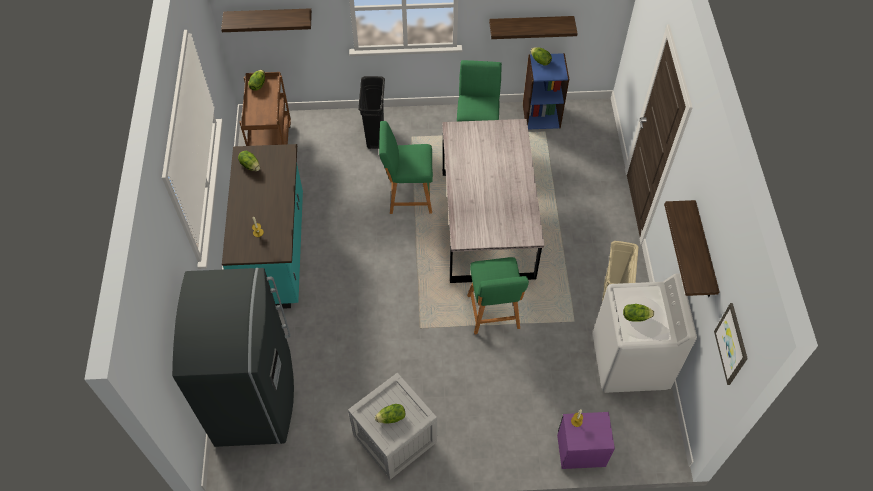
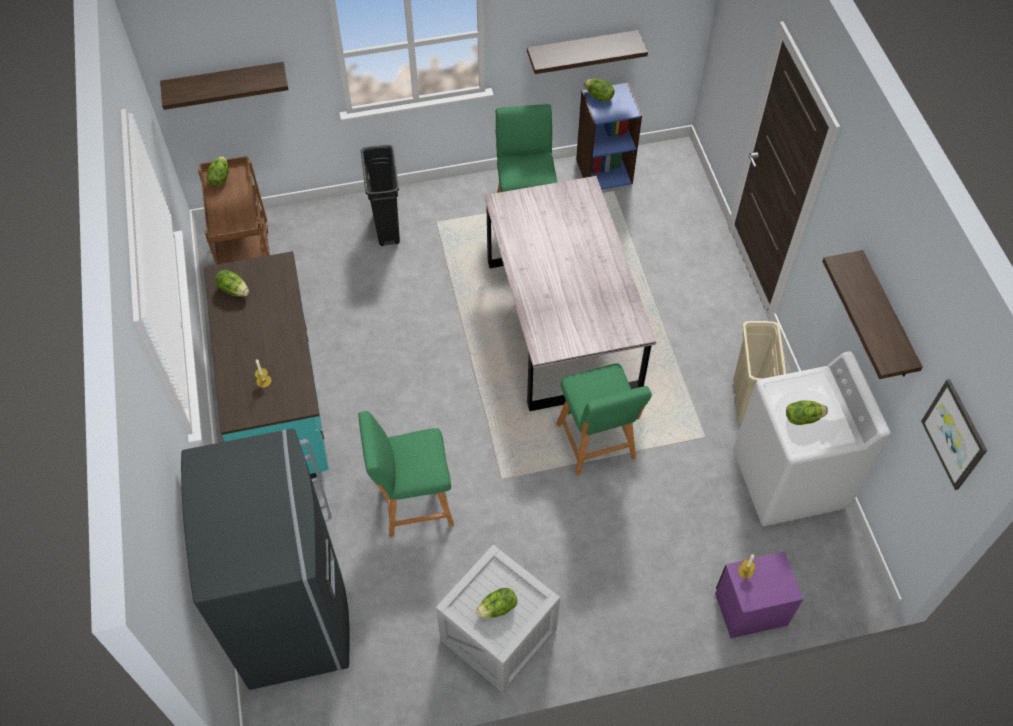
camera: 10 degrees left, 0 degrees up
green stool [379,121,433,214] -> green stool moved to [358,411,454,537]

